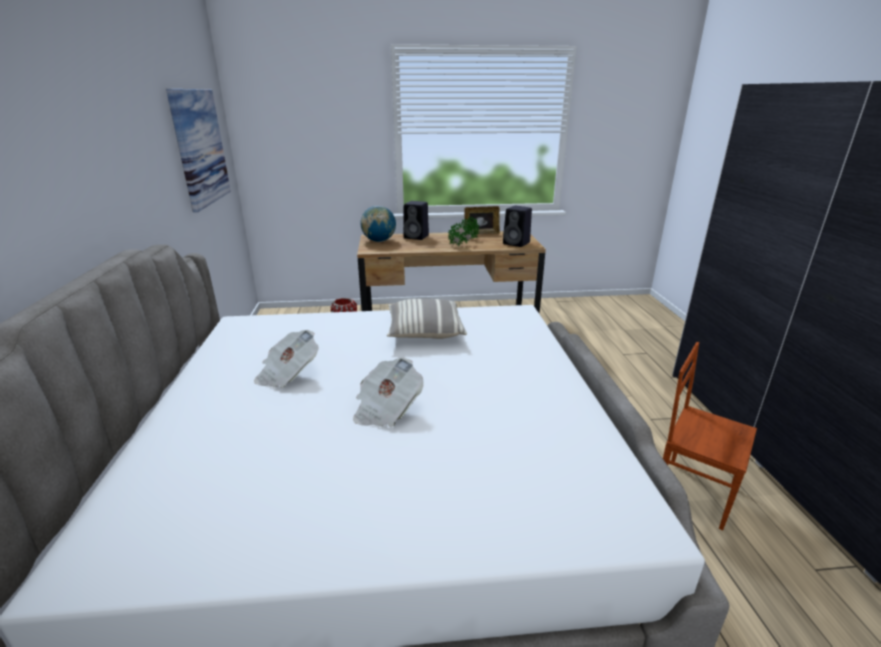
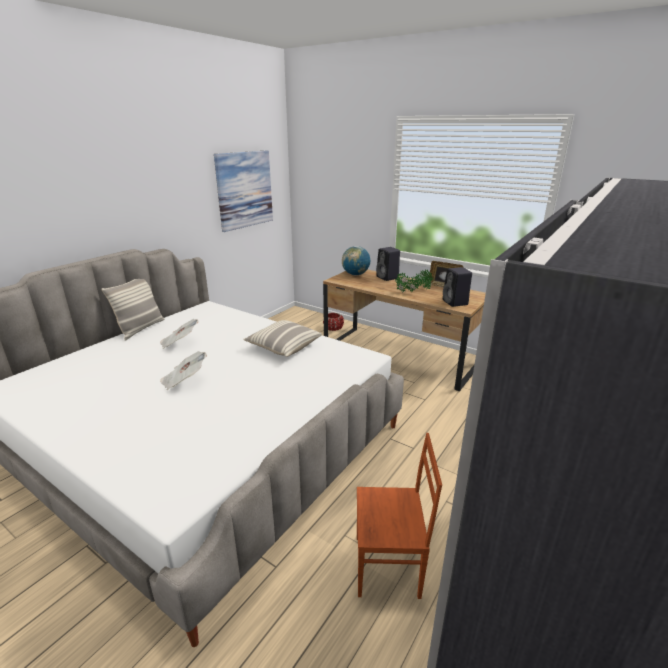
camera: 40 degrees right, 0 degrees up
brown chair [663,342,757,530] -> brown chair turned 105 degrees clockwise [357,433,442,599]
none -> pillow [101,279,164,341]

